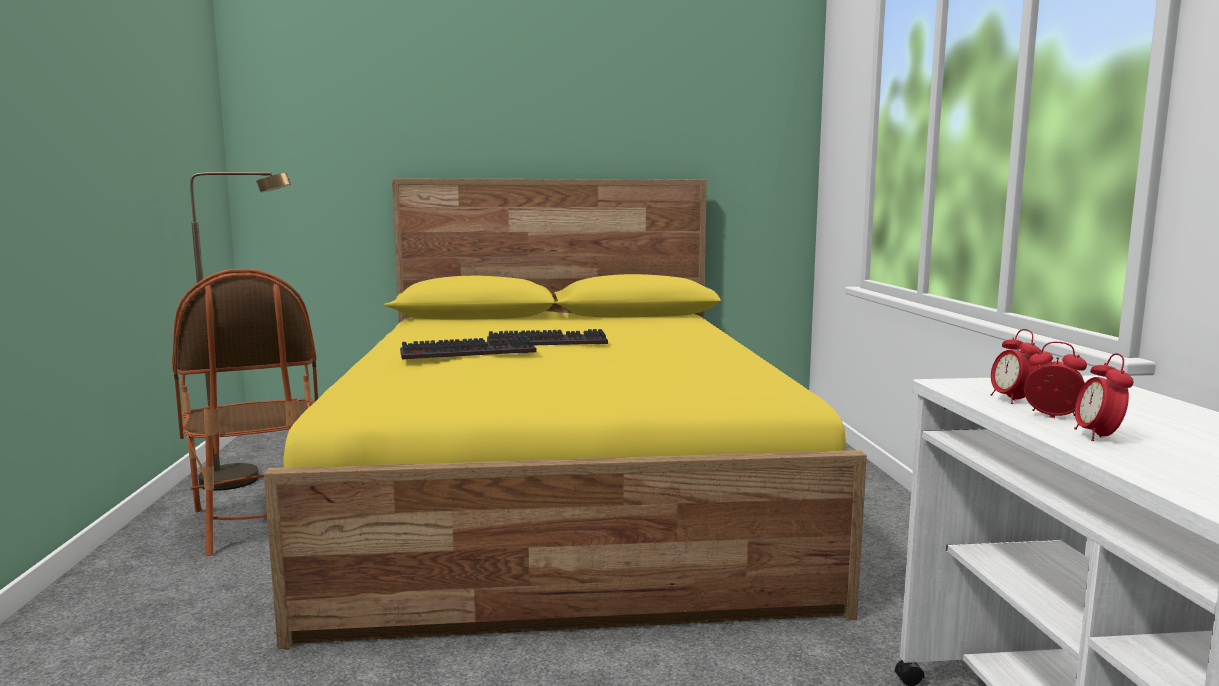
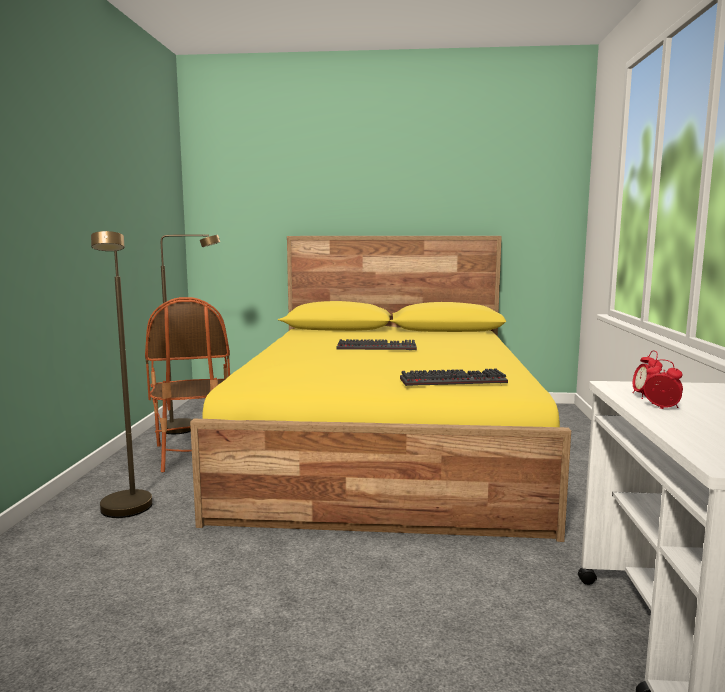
camera: 10 degrees right, 0 degrees up
keyboard [400,336,537,359] -> keyboard moved to [400,369,508,386]
alarm clock [1074,353,1134,441] -> none
none -> brown floor lamp [91,231,152,518]

